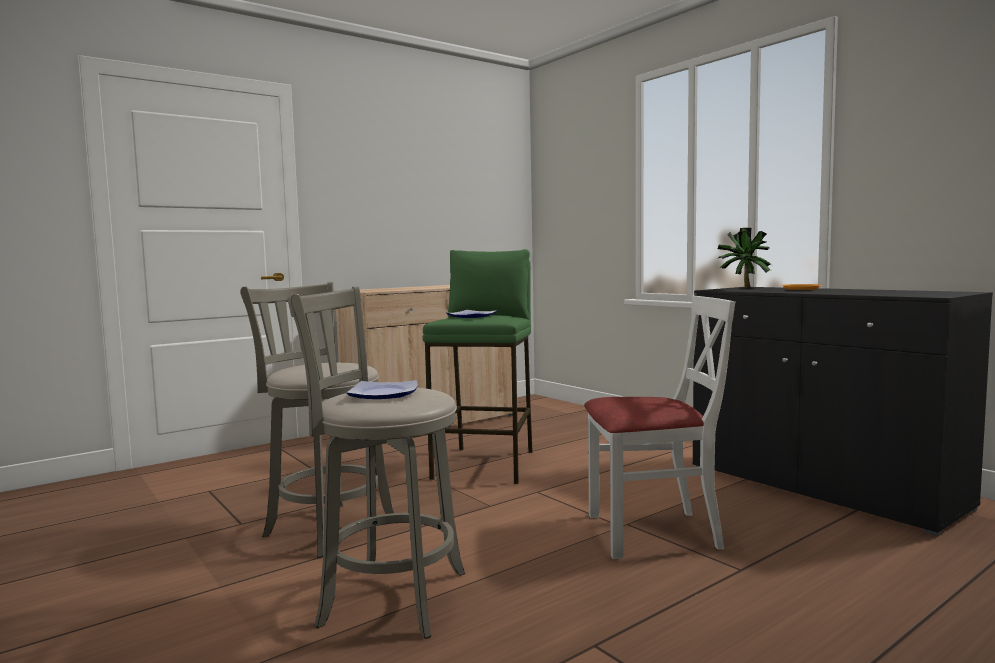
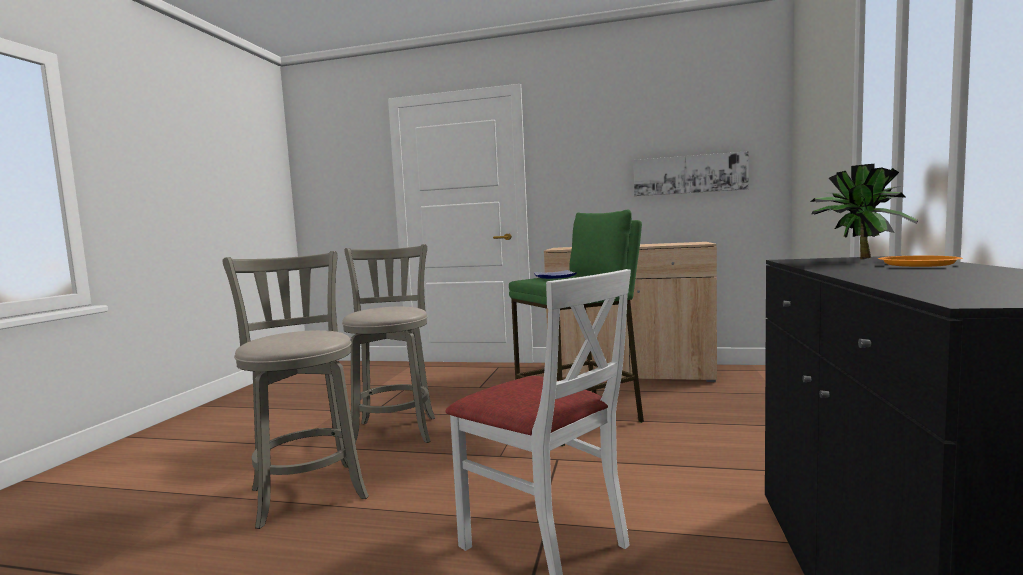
camera: 50 degrees right, 0 degrees up
plate [346,380,418,399] -> none
none -> picture [634,151,749,196]

